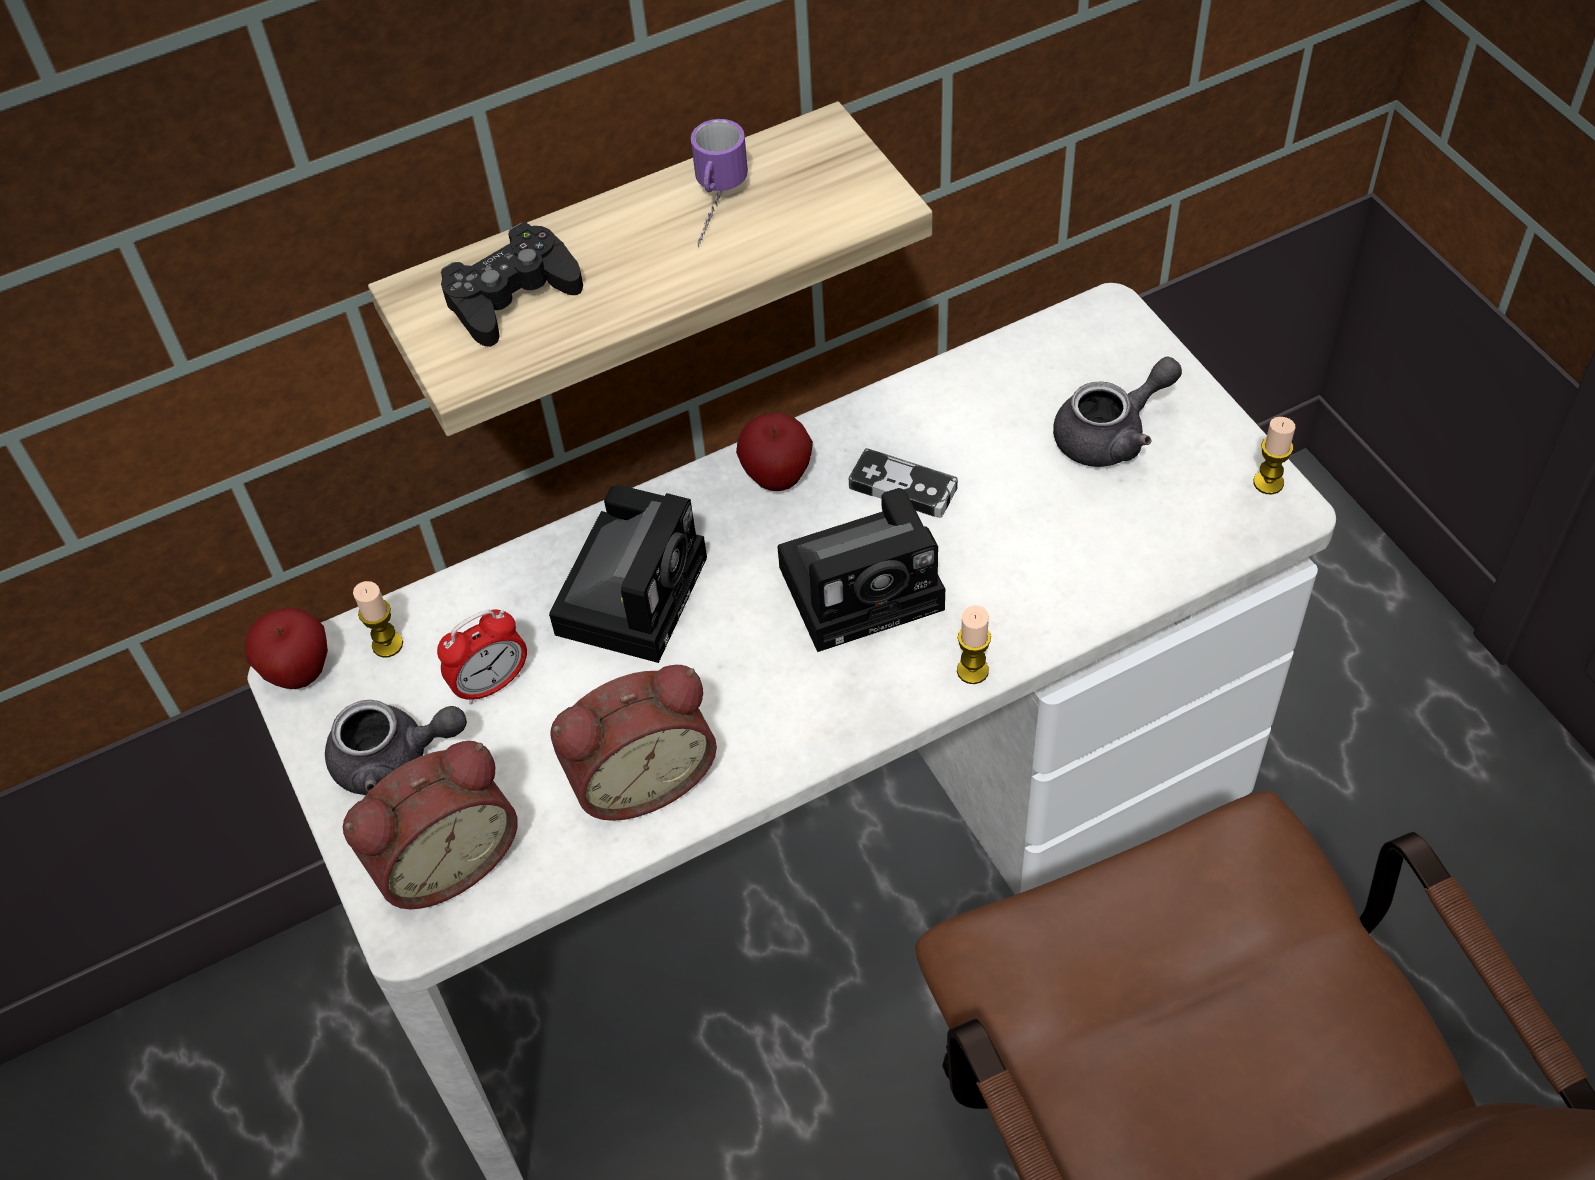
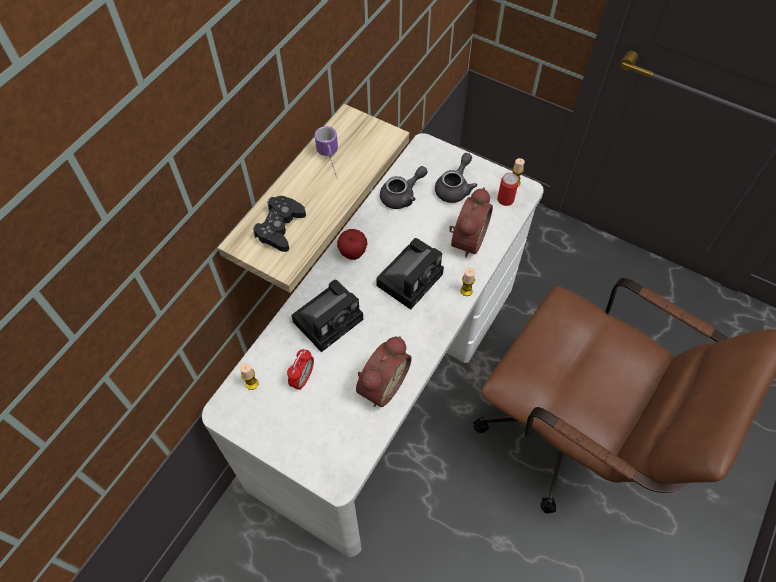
camera: 35 degrees left, 5 degrees up
apple [245,608,328,689] -> none
grey teapot [325,700,467,795] -> grey teapot moved to [380,166,427,209]
alarm clock [343,741,518,909] -> alarm clock moved to [449,187,493,258]
camera [549,485,707,663] -> camera turned 60 degrees clockwise [291,280,363,352]
game controller [849,448,958,518] -> none
none -> can [497,173,519,206]

